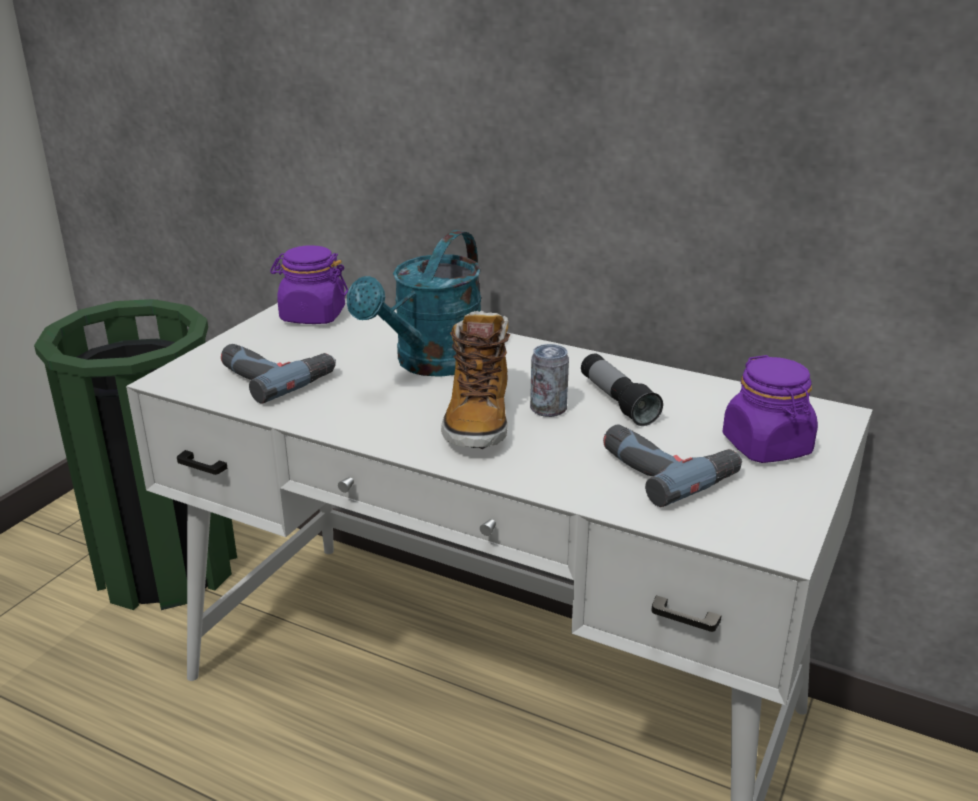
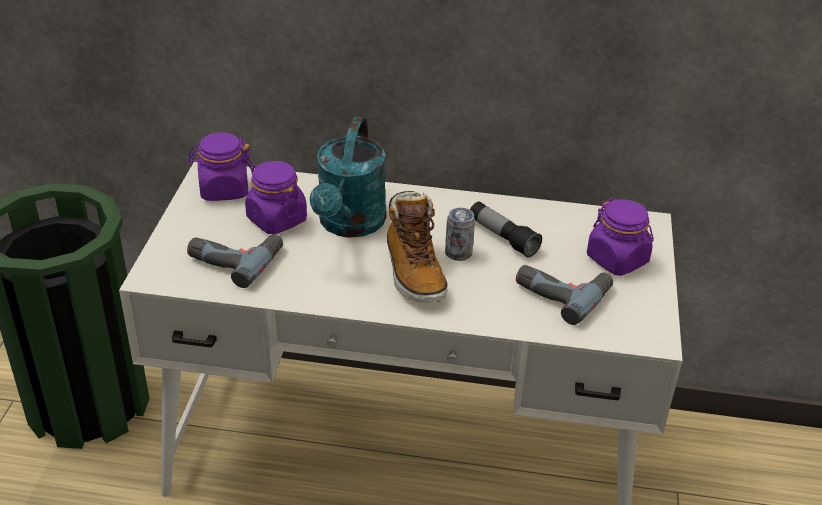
camera: 20 degrees left, 10 degrees up
none -> purple jar [245,161,307,234]

